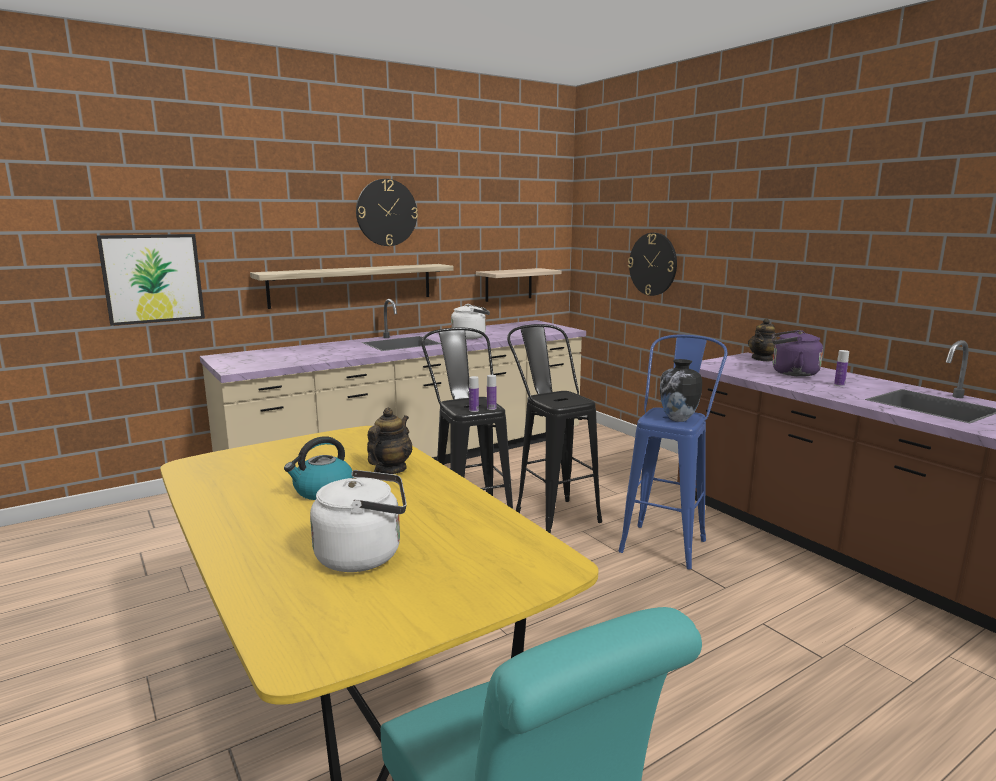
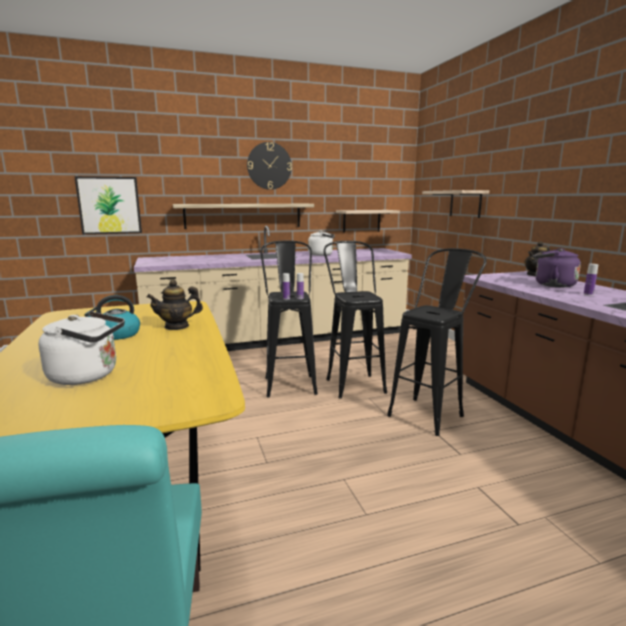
camera: 15 degrees right, 0 degrees up
teapot [367,408,412,474] -> teapot turned 150 degrees counterclockwise [147,280,203,330]
blue stool [619,335,727,569] -> black stool [387,248,486,436]
wall clock [628,233,677,296] -> shelf [422,190,489,218]
vase [660,359,702,422] -> none

